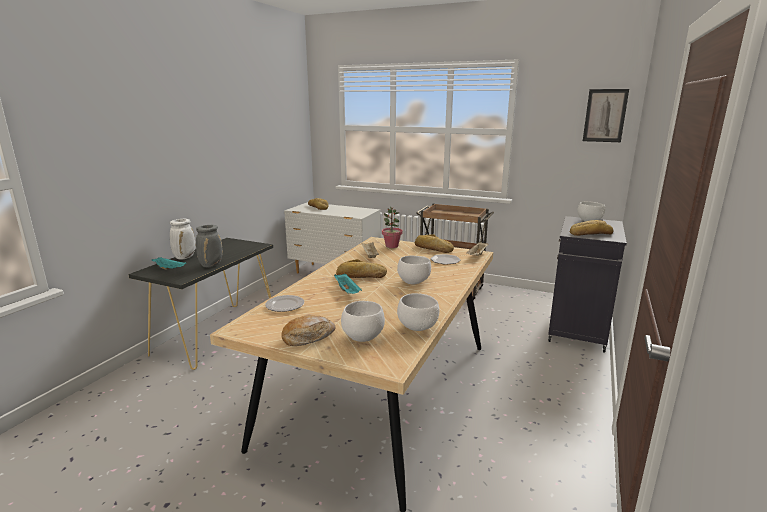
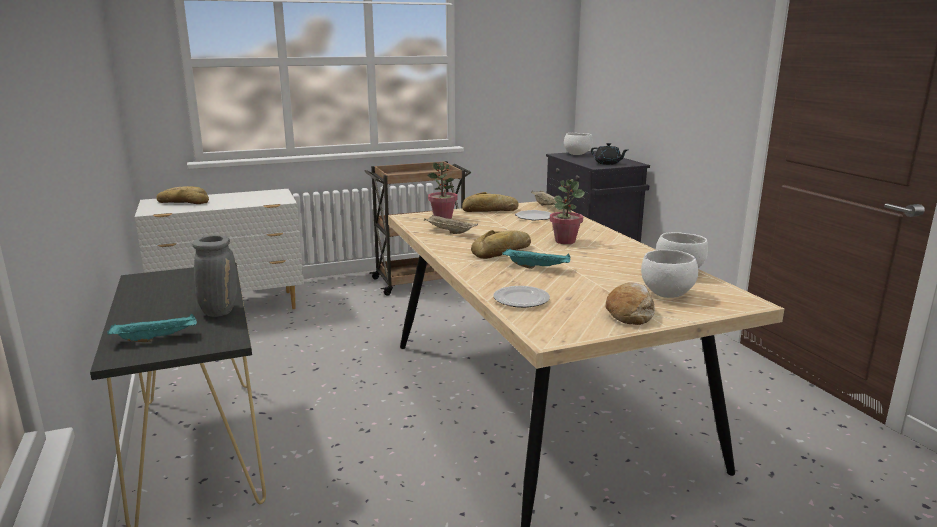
camera: 45 degrees left, 0 degrees up
white vase [170,219,195,259] -> none
white bowl [397,256,431,284] -> potted plant [550,179,585,244]
bread [570,220,613,236] -> black teapot [591,143,627,165]
picture [583,89,629,142] -> none

